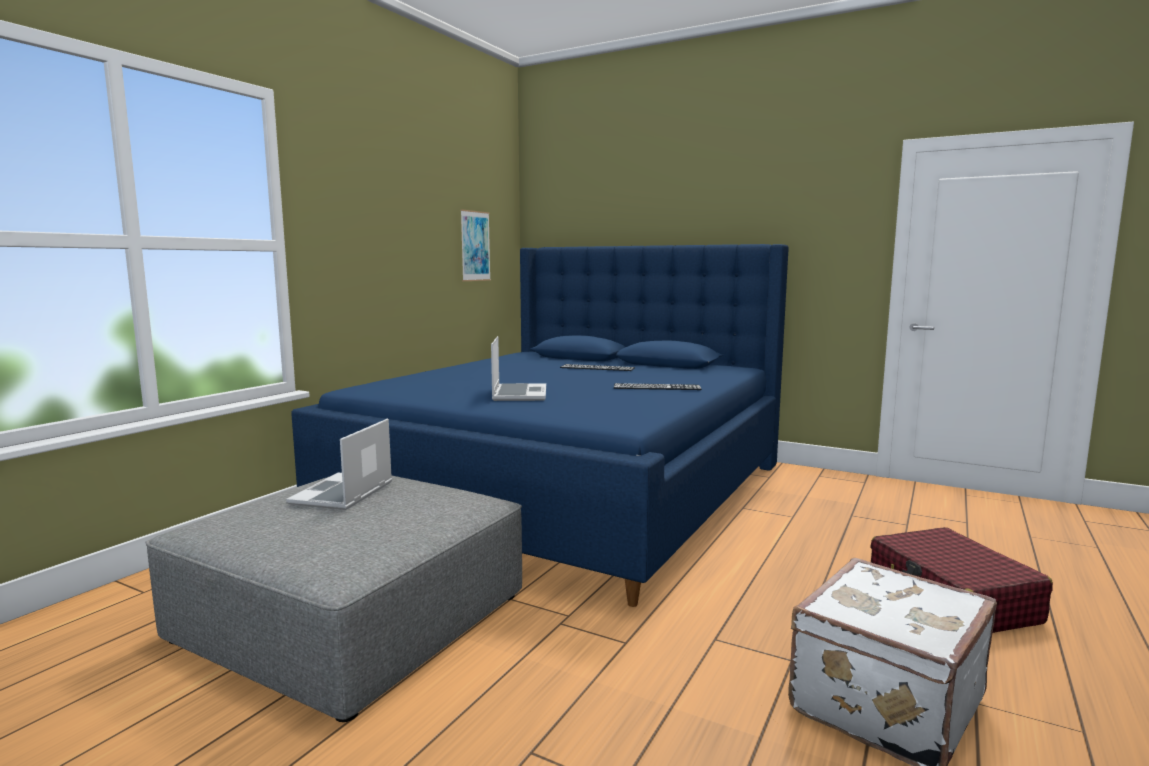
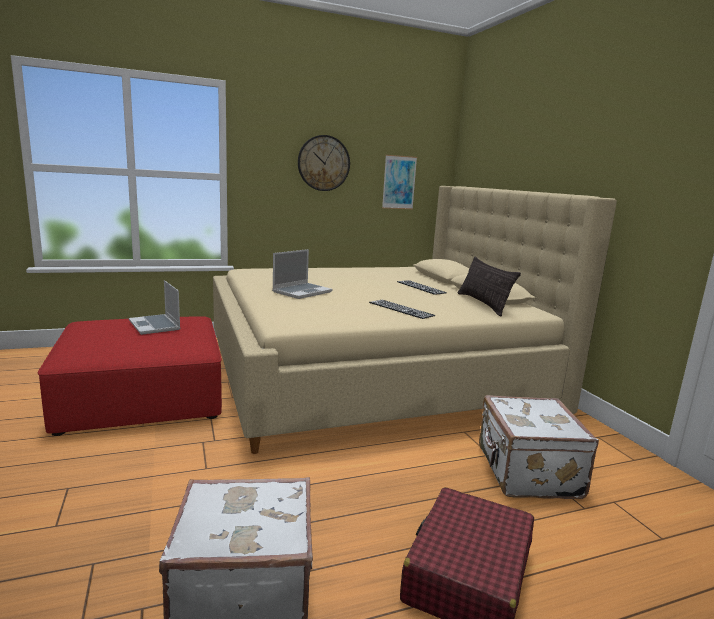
camera: 40 degrees right, 5 degrees up
grey ottoman [145,475,522,722] -> red ottoman [38,316,222,436]
laptop [286,419,392,510] -> laptop turned 90 degrees counterclockwise [129,280,180,335]
blue bed [291,244,789,607] -> beige bed [213,186,617,454]
none -> wall clock [298,135,350,191]
none -> pillow [458,257,521,316]
none -> white suitcase [479,395,599,499]

